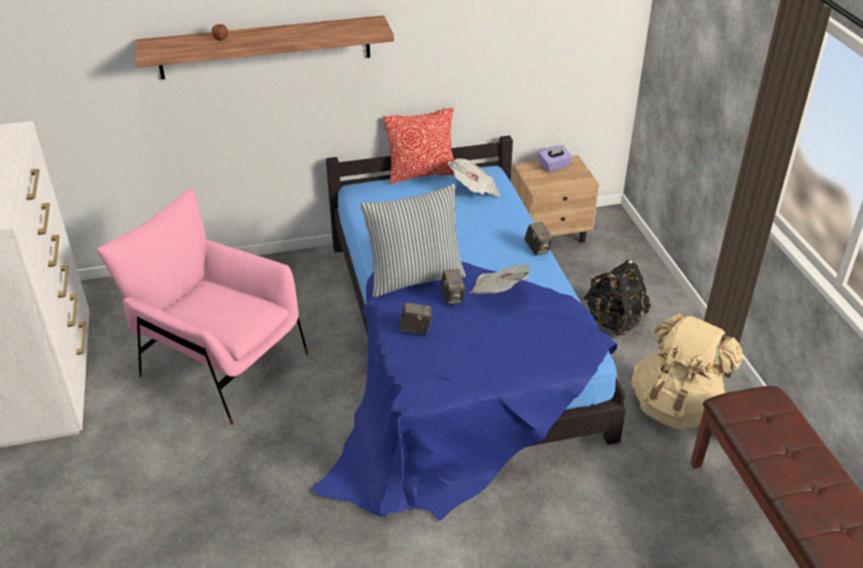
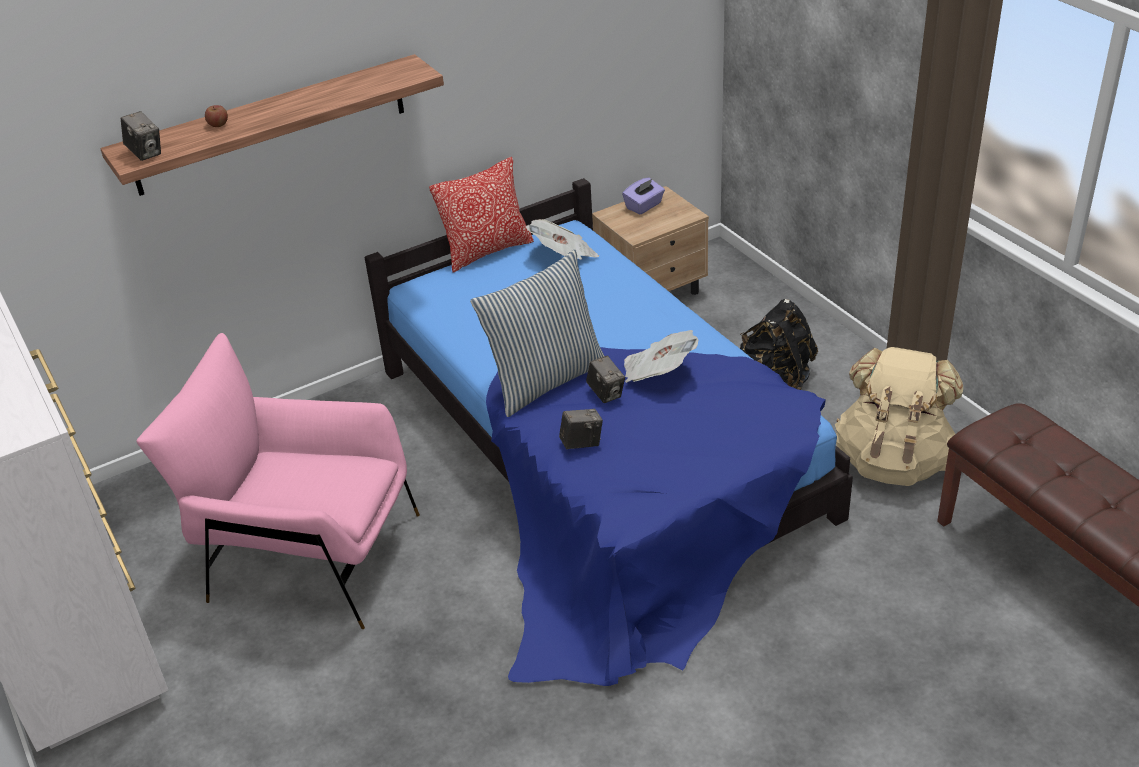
camera: 15 degrees left, 0 degrees up
camera [524,222,553,255] -> camera moved to [121,111,161,161]

